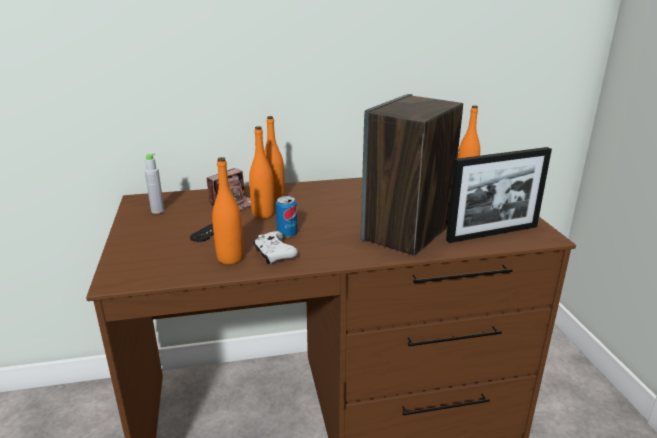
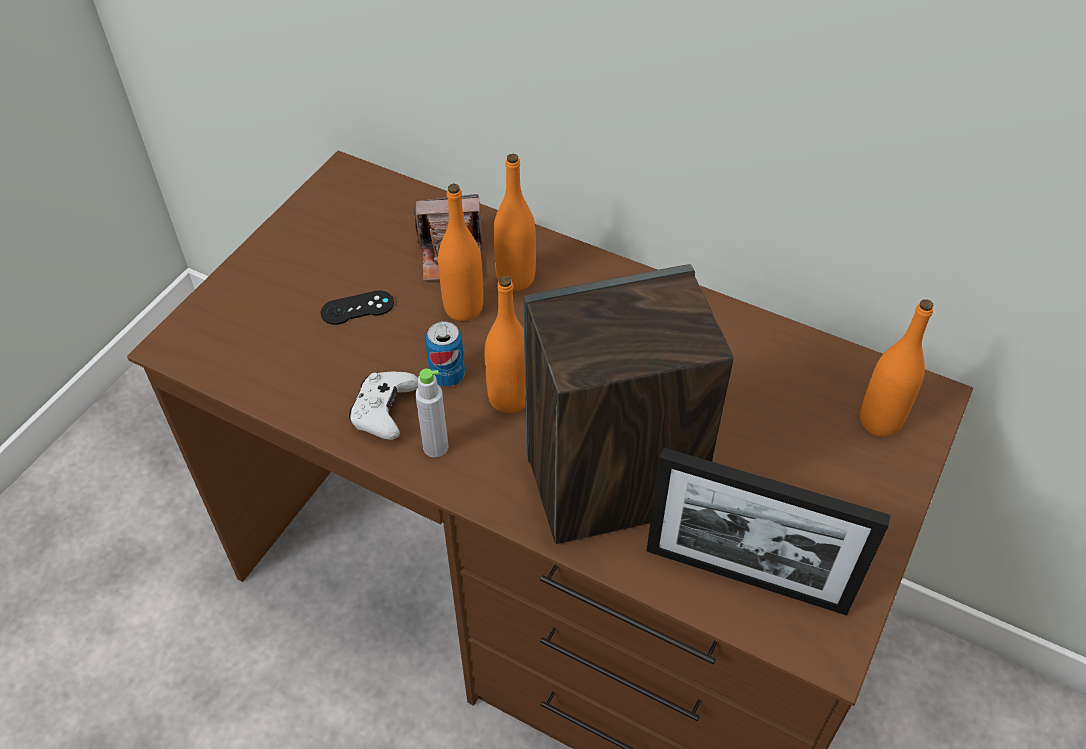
camera: 40 degrees right, 25 degrees up
grey bottle [145,153,164,214] -> grey bottle moved to [415,369,448,457]
orange bottle [212,157,244,264] -> orange bottle moved to [484,276,525,413]

